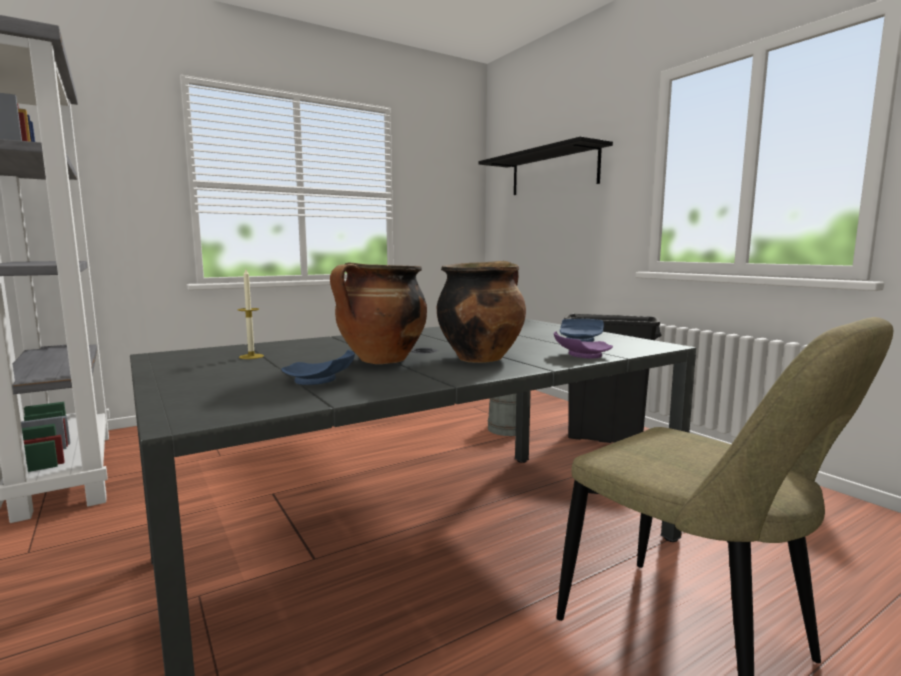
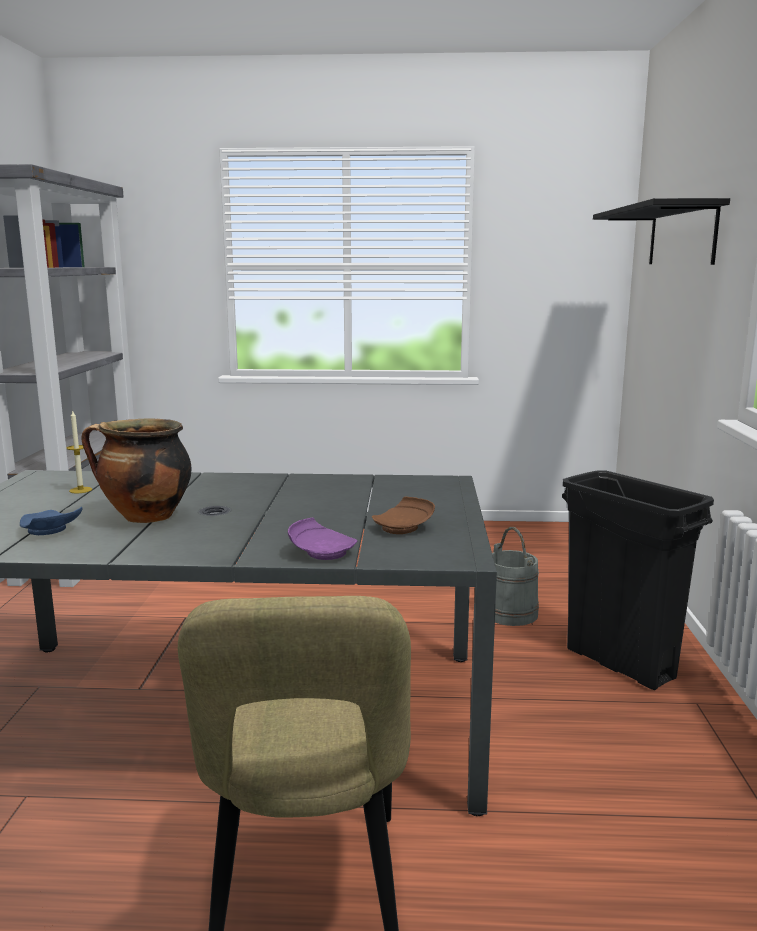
camera: 35 degrees right, 5 degrees up
cooking pot [437,261,526,363] -> none
blue plate [560,319,604,342] -> brown plate [372,497,435,534]

